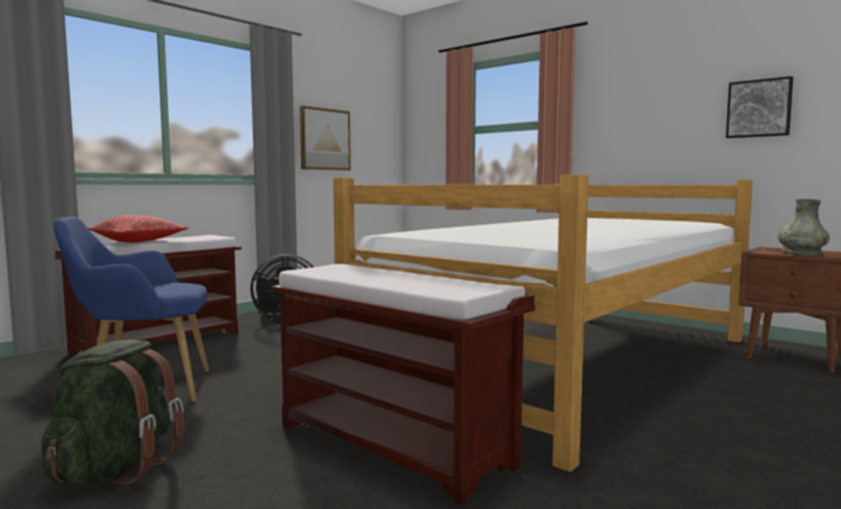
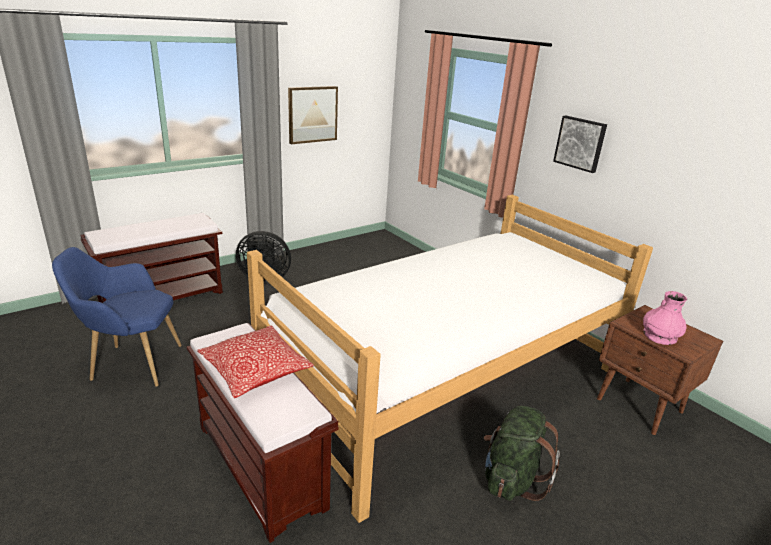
camera: 10 degrees right, 20 degrees up
green backpack [41,339,185,485] -> green backpack moved to [484,406,560,501]
pillow [88,215,189,243] -> pillow moved to [197,325,314,398]
picture [726,76,793,138] -> picture moved to [553,116,607,173]
grey vase [778,199,830,256] -> pink vase [643,291,687,345]

